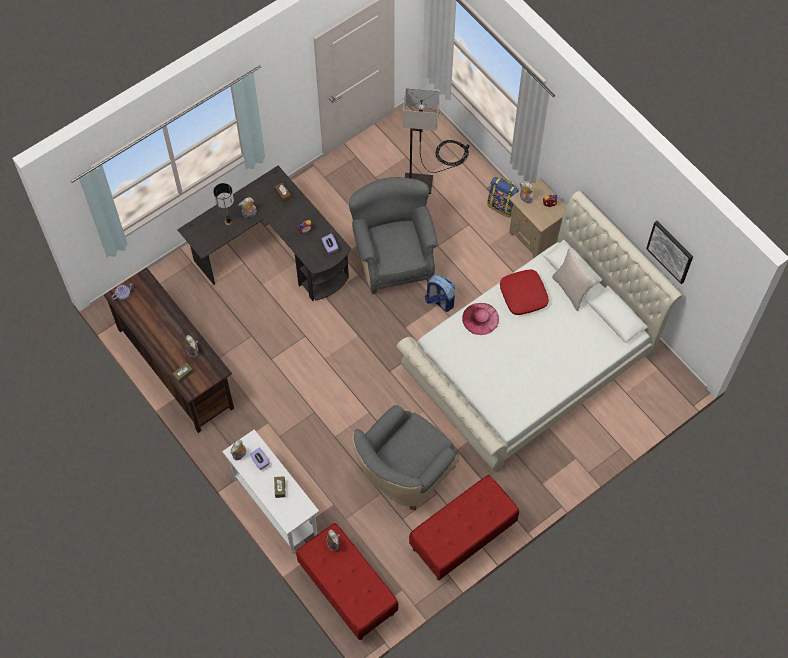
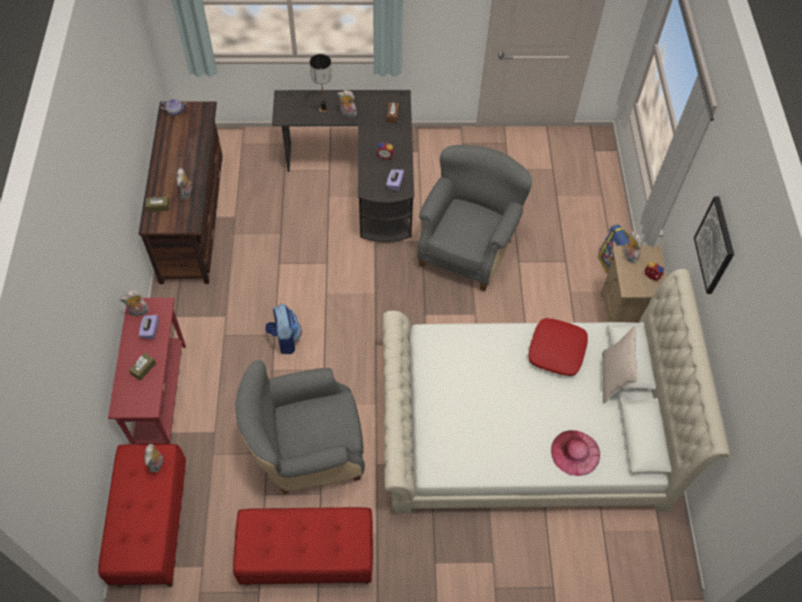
camera: 35 degrees right, 5 degrees down
white console table [222,430,319,554] -> red console table [108,298,186,444]
floor lamp [403,88,470,194] -> none
backpack [425,274,455,312] -> backpack moved to [265,304,302,354]
pink hat [462,303,499,335] -> pink hat moved to [551,430,600,476]
picture [646,221,693,284] -> picture moved to [694,196,734,294]

